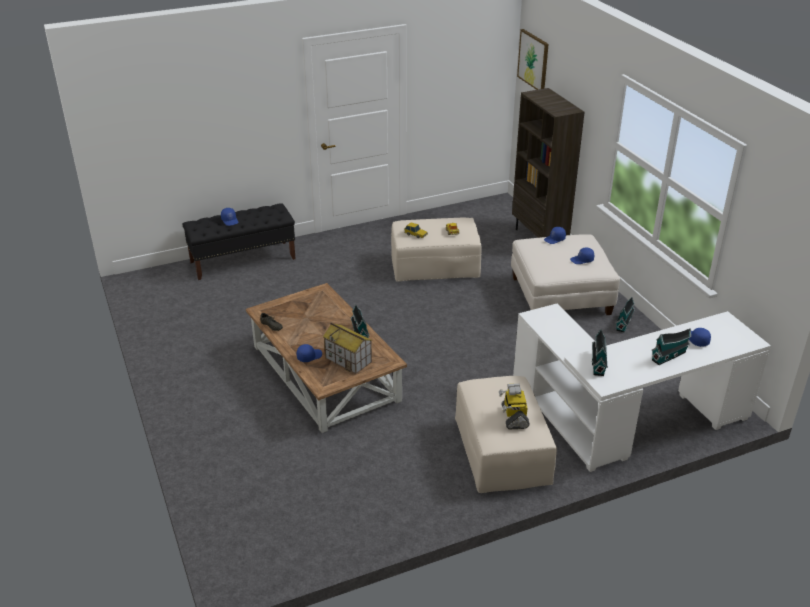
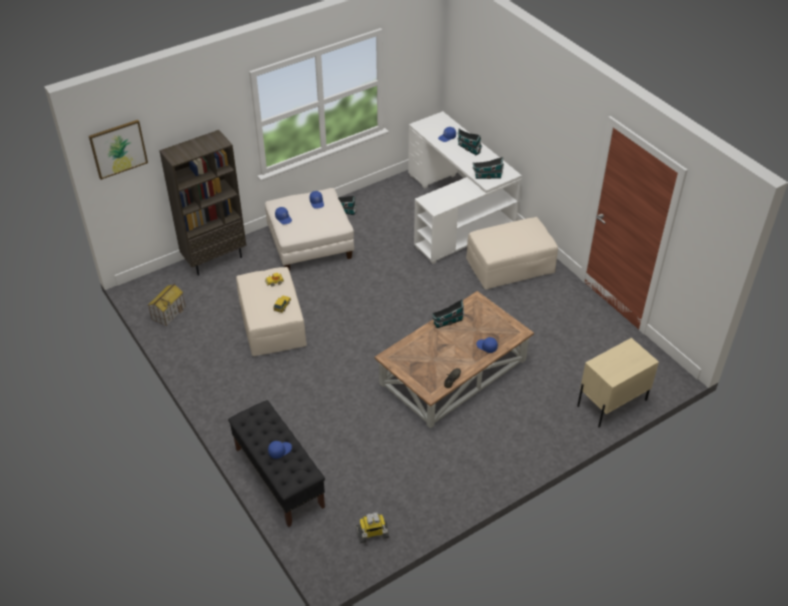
camera: 100 degrees left, 10 degrees up
toy house [323,323,372,374] -> toy house moved to [147,283,186,326]
toy robot [499,384,530,429] -> toy robot moved to [356,512,389,543]
none -> beige nightstand [577,338,659,428]

